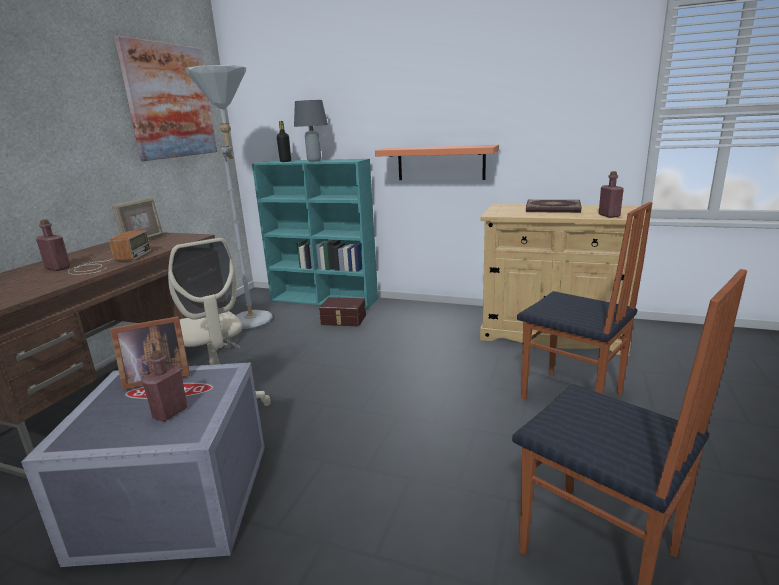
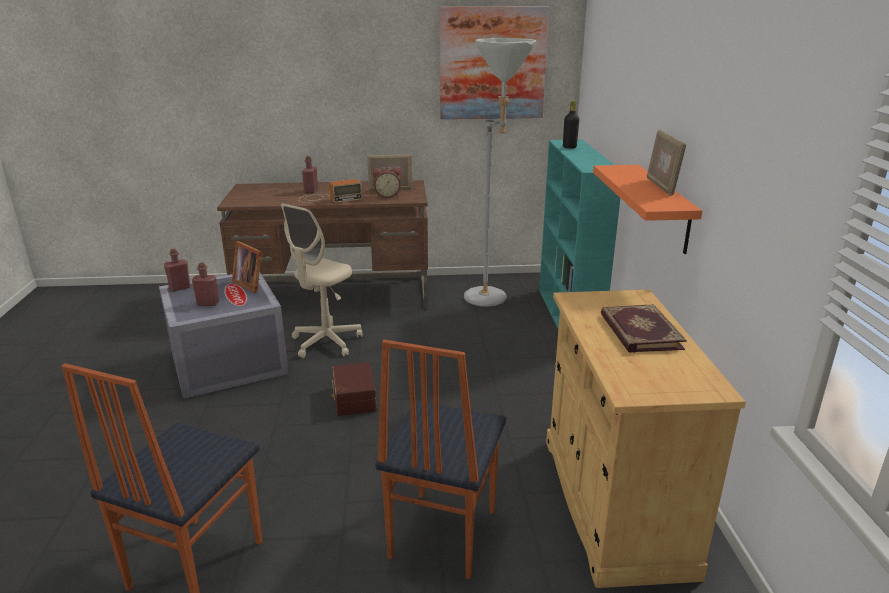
camera: 65 degrees right, 5 degrees up
grey table lamp [294,100,328,162] -> none
brown storage box [319,297,366,326] -> brown storage box moved to [331,362,377,416]
red bottle [599,171,624,218] -> red bottle moved to [164,249,191,291]
none -> alarm clock [372,167,401,198]
none -> picture frame [647,129,686,196]

